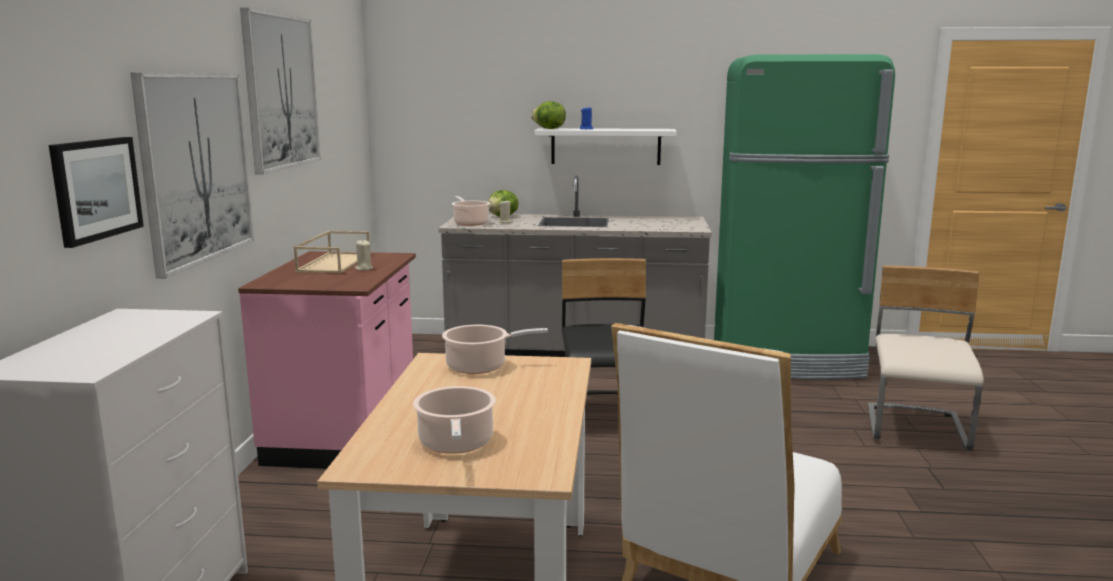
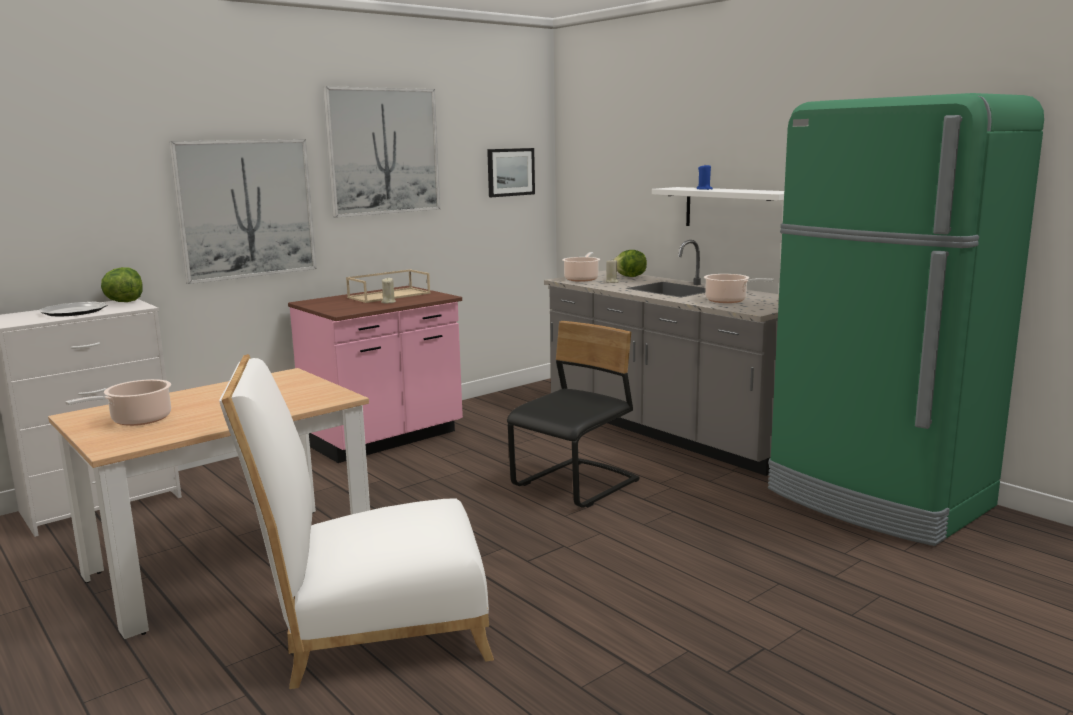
camera: 45 degrees right, 0 degrees up
picture [49,137,144,248] -> picture moved to [487,148,535,197]
cooking pot [442,325,548,374] -> cooking pot moved to [704,274,774,303]
lettuce [531,101,566,129] -> lettuce moved to [101,267,143,302]
beige chair [868,266,984,450] -> none
none -> plate [39,302,107,316]

